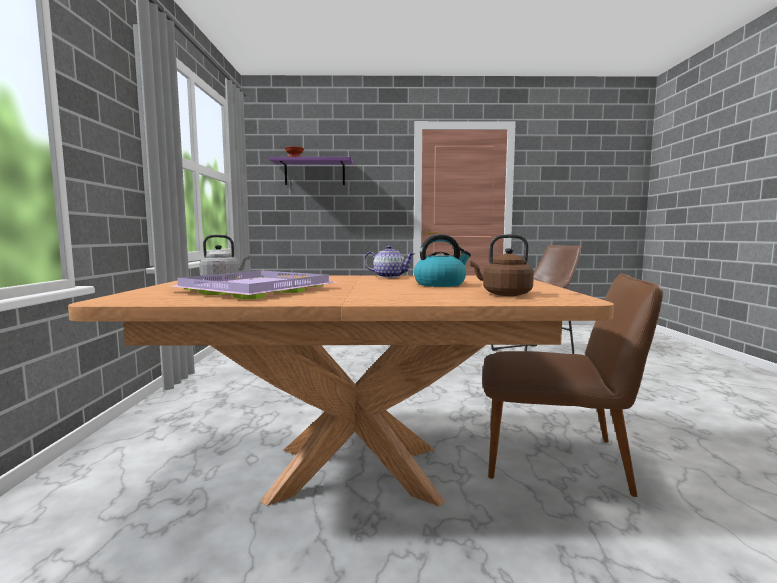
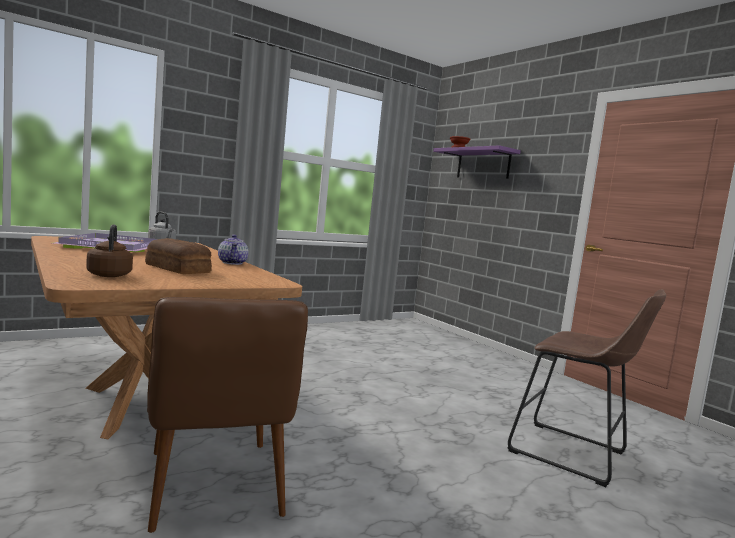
camera: 55 degrees right, 0 degrees up
kettle [414,234,471,287] -> bread [145,238,212,274]

